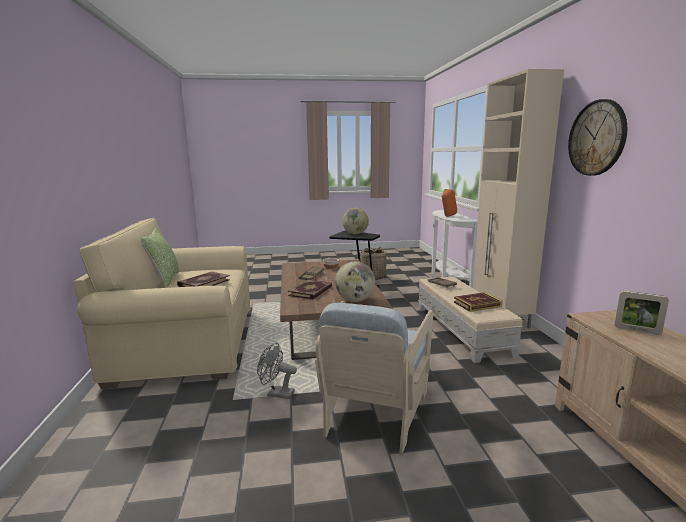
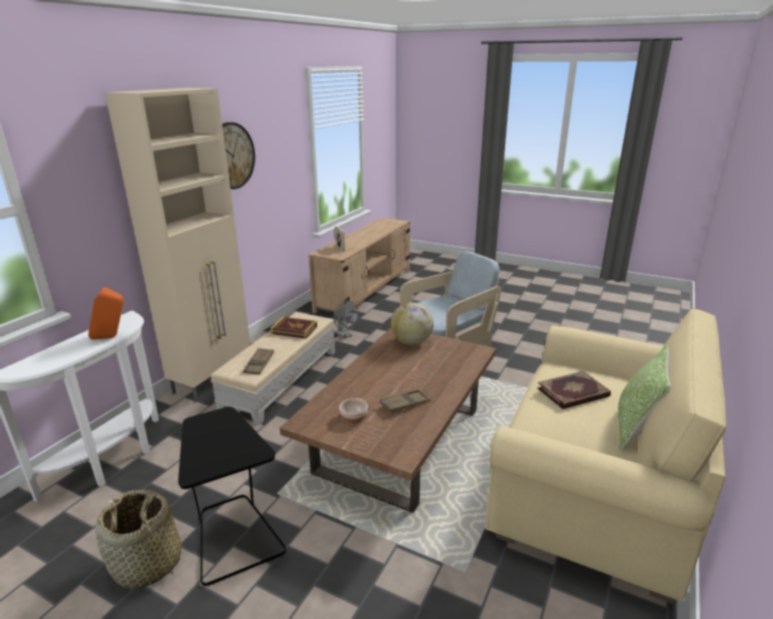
camera: 145 degrees left, 10 degrees up
grey fan [257,343,297,399] -> grey fan moved to [333,300,359,339]
book [288,280,332,300] -> none
globe [342,208,369,234] -> none

